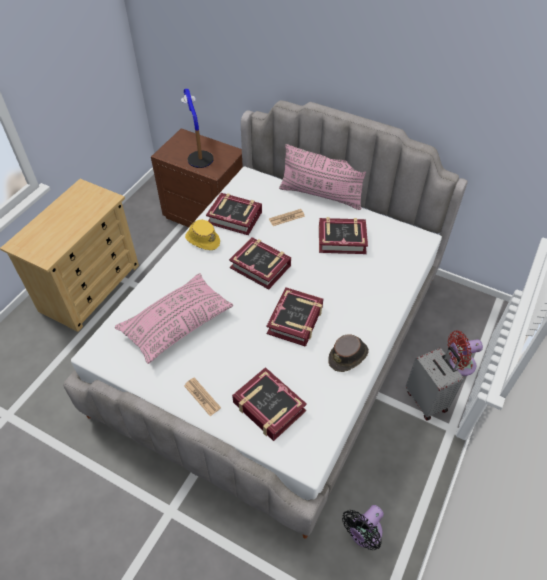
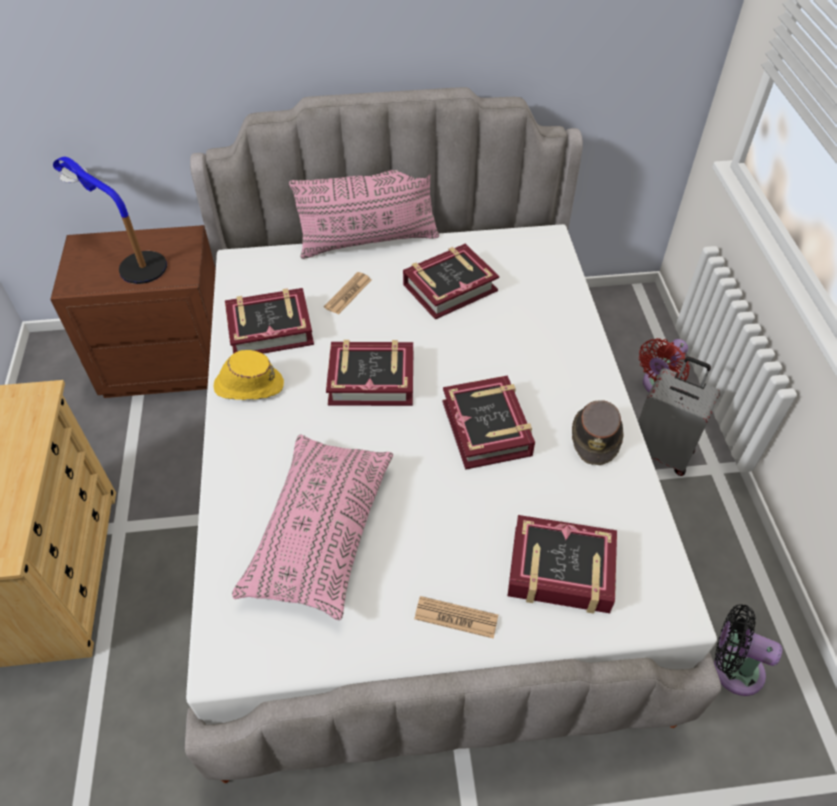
camera: 35 degrees left, 0 degrees up
black fan [342,505,384,550] -> black fan turned 105 degrees clockwise [714,604,782,696]

